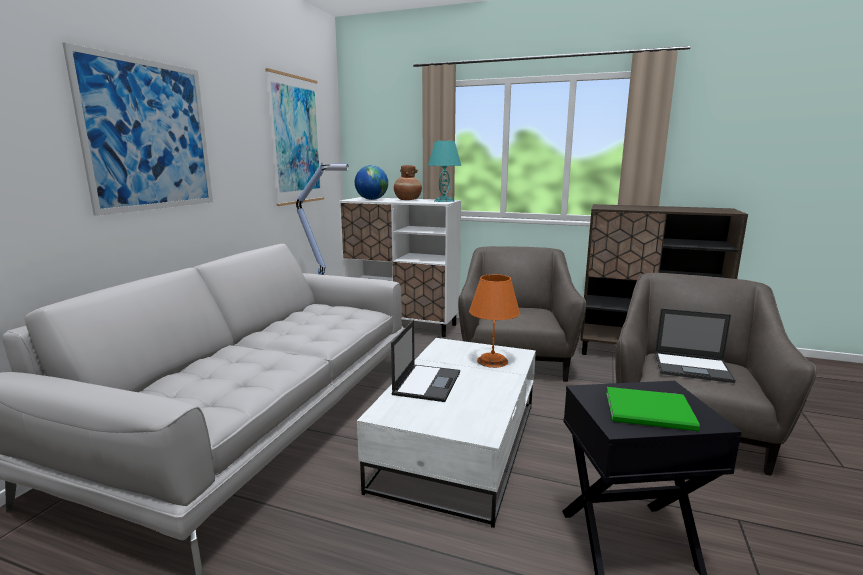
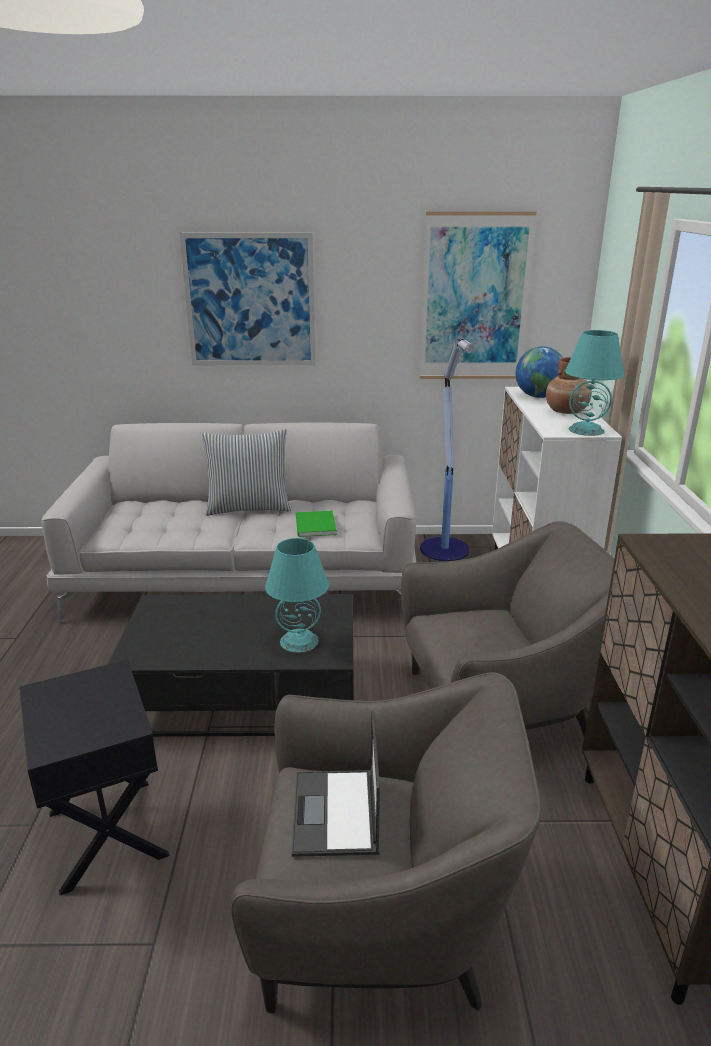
camera: 70 degrees right, 10 degrees up
white coffee table [357,338,536,528] -> black coffee table [107,594,353,737]
laptop [391,320,460,402] -> none
orange table lamp [469,274,520,368] -> turquoise table lamp [265,538,329,653]
green book [606,387,700,431] -> green book moved to [296,511,337,537]
none -> pillow [202,429,291,516]

